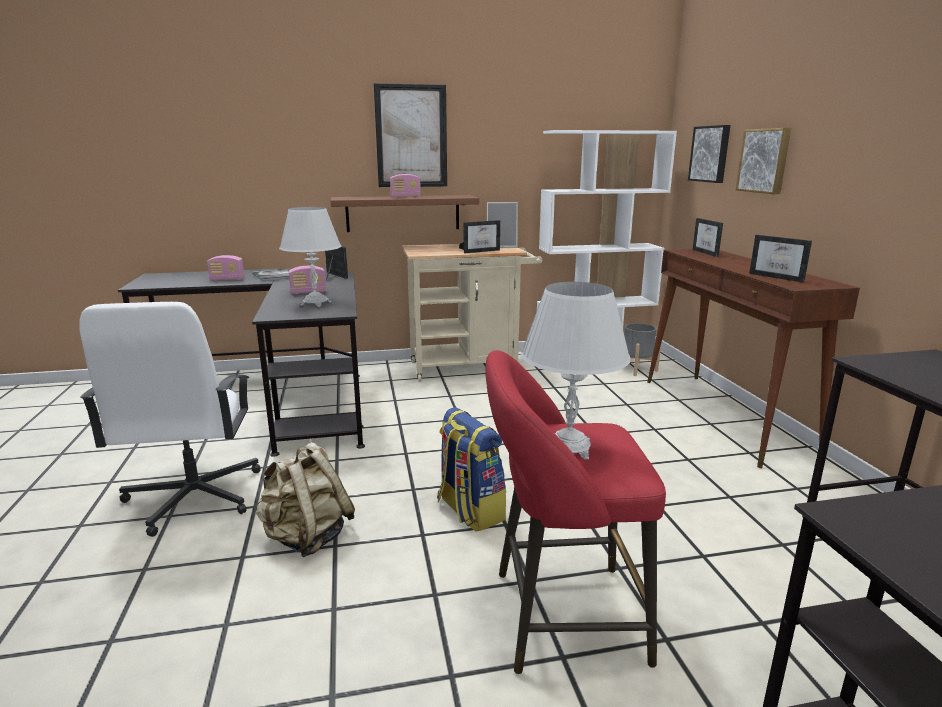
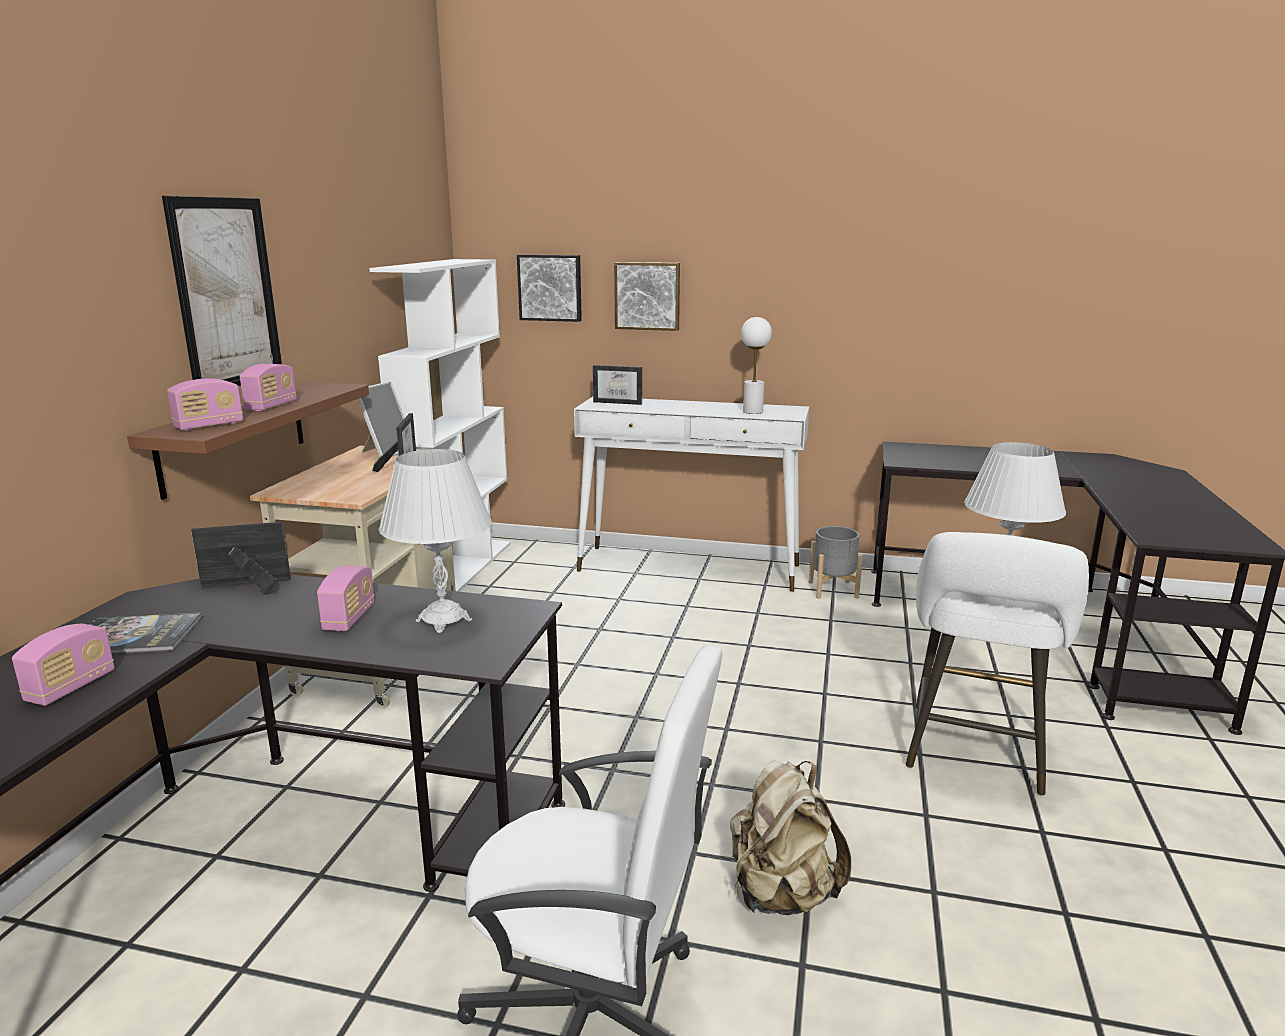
camera: 65 degrees left, 0 degrees up
backpack [437,407,506,532] -> none
red stool [485,350,666,674] -> white stool [906,532,1089,796]
grey planter [624,323,661,376] -> grey planter moved to [809,526,863,599]
brown console table [647,249,860,468] -> white console table [574,396,809,592]
picture frame [749,235,812,282] -> white table lamp [741,317,772,414]
none -> radio [167,378,243,431]

